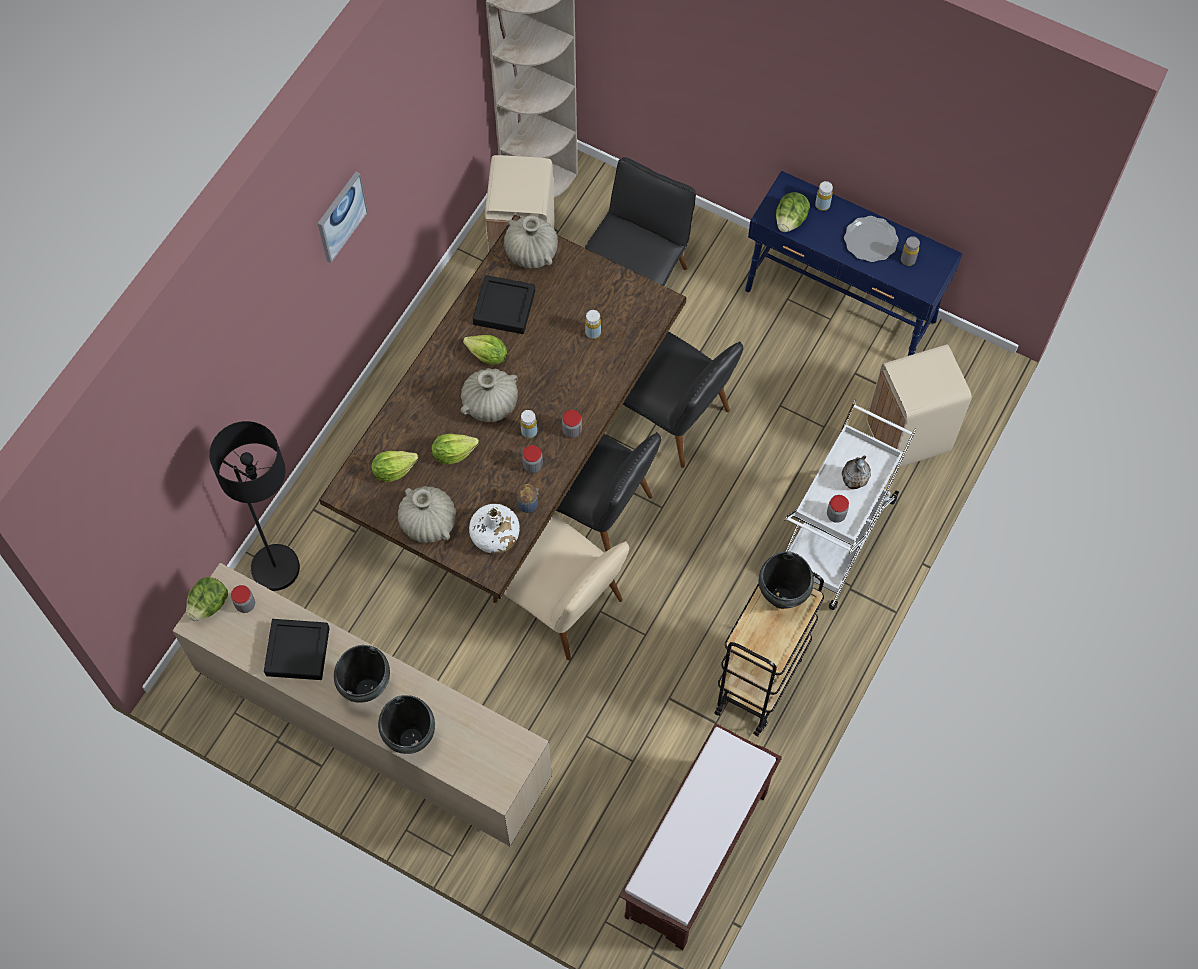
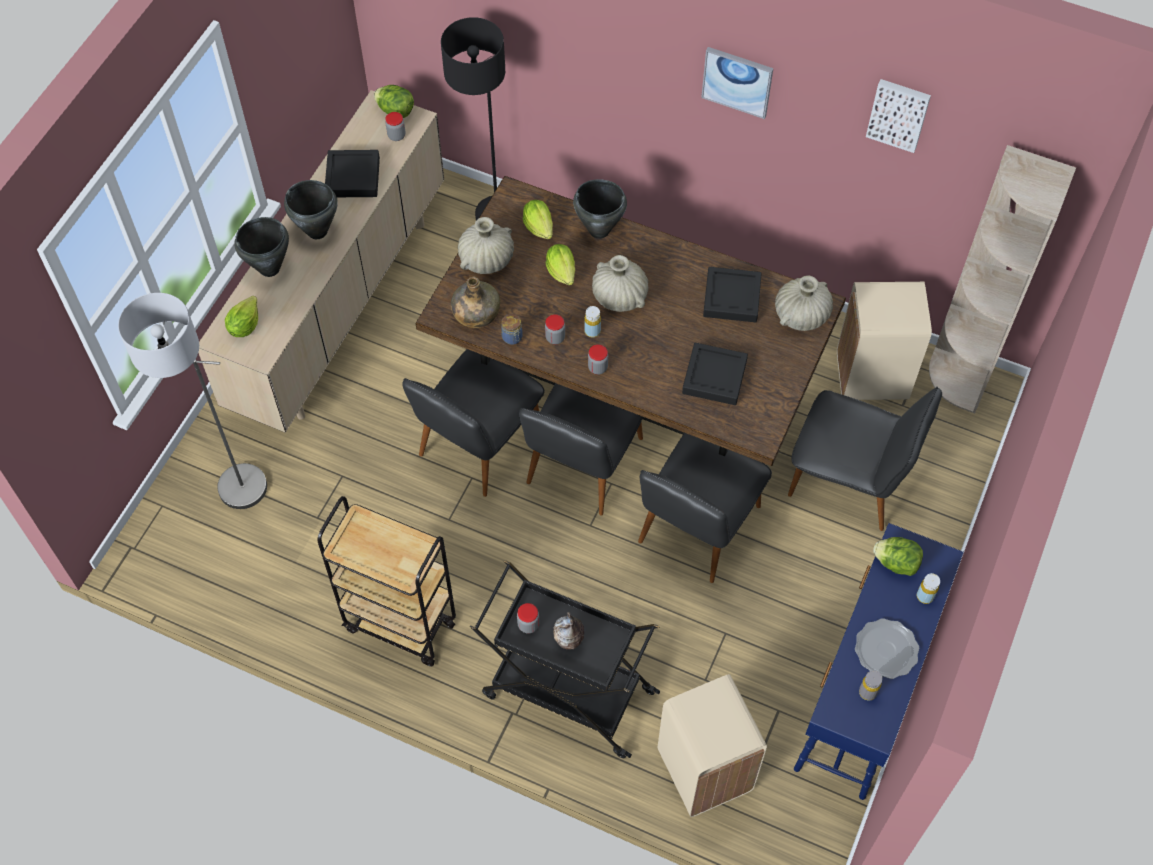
camera: 85 degrees right, 5 degrees down
lettuce [463,335,507,365] -> lettuce moved to [225,296,258,337]
white bottle [469,504,520,554] -> green bottle [451,276,500,328]
beige chair [493,514,629,660] -> black chair [402,349,545,497]
yellow bottle [585,310,601,339] -> black tray [682,343,748,405]
brown bench [619,723,782,950] -> none
black cooking pot [758,551,814,609] -> black cooking pot moved to [573,179,627,239]
white cart [784,400,916,610] -> black cart [470,560,660,758]
none -> grey floor lamp [118,293,267,509]
none -> picture [866,79,931,153]

